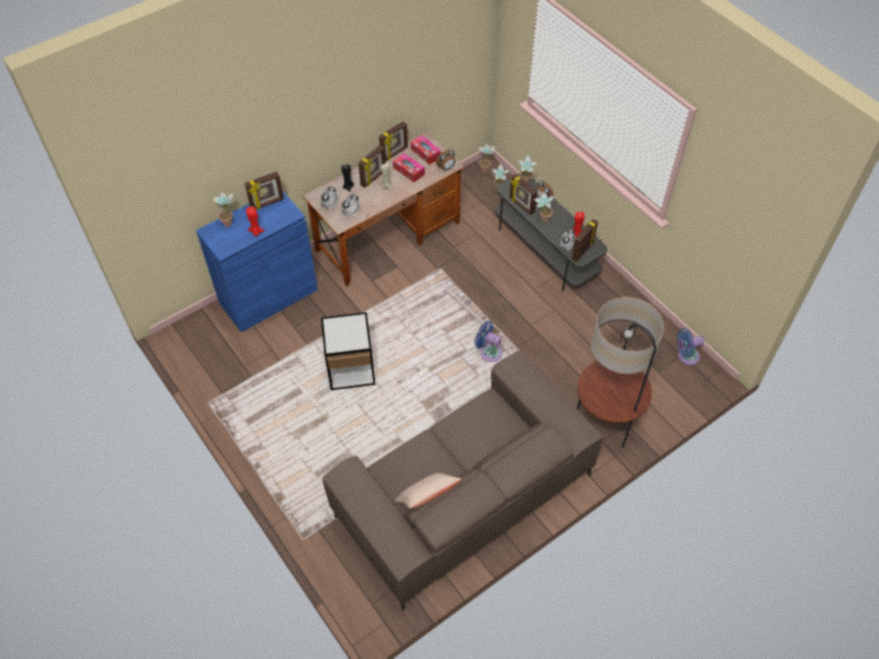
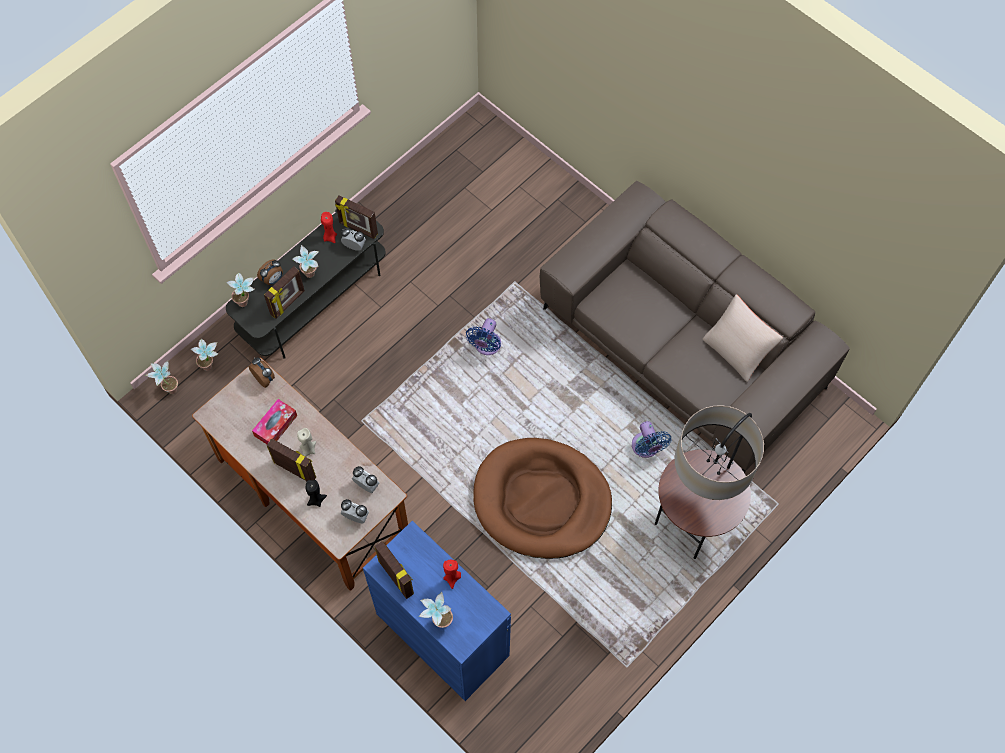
camera: 100 degrees left, 10 degrees up
side table [321,312,375,390] -> brown dog bed [473,438,612,559]
picture frame [379,121,408,161] -> none
tissue box [411,135,441,165] -> none
floor lamp [577,297,664,448] -> floor lamp moved to [655,405,764,559]
blue fan [677,328,704,365] -> blue fan moved to [632,421,671,458]

